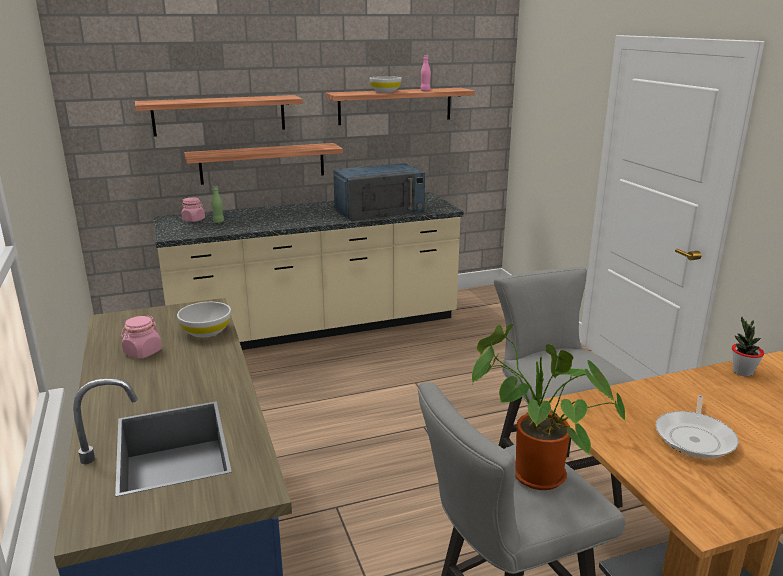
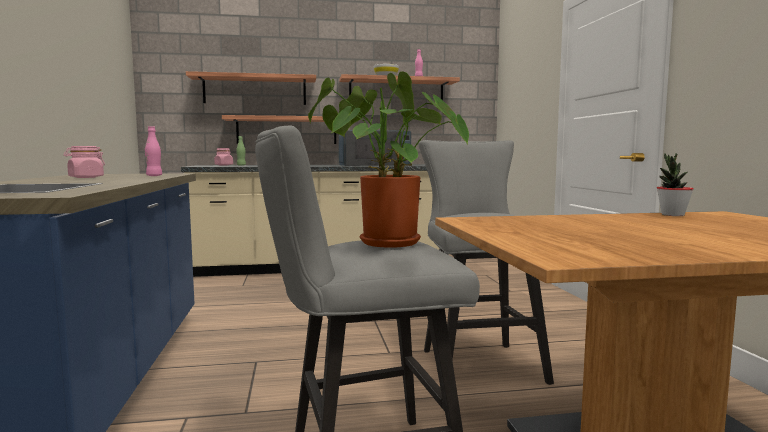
camera: 10 degrees right, 15 degrees down
white bowl [177,302,231,338] -> pink bottle [145,126,162,176]
frying pan [656,395,739,459] -> none

